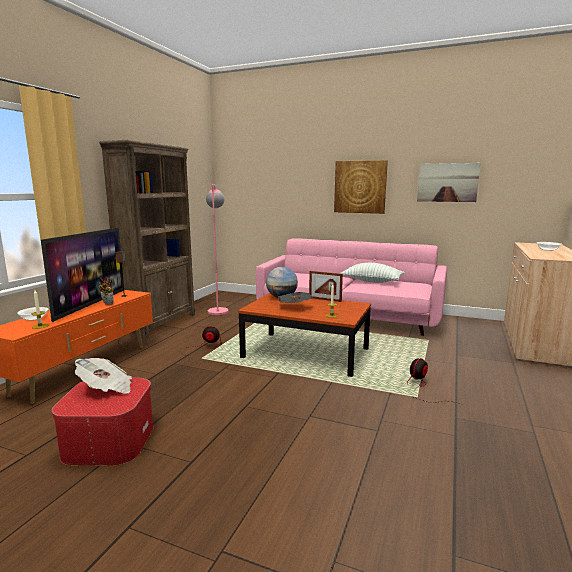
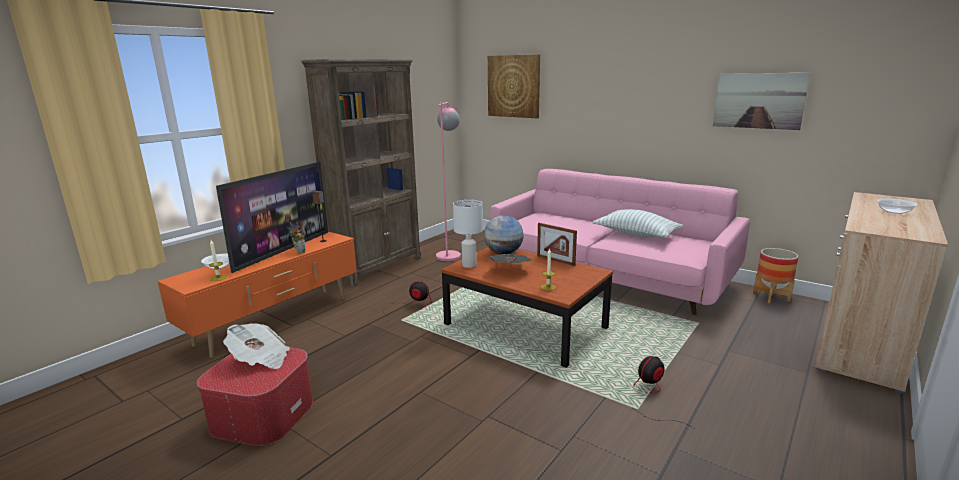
camera: 15 degrees right, 5 degrees up
picture [334,160,388,214] -> picture moved to [488,54,540,118]
none -> white table lamp [453,200,483,268]
none -> planter [753,248,799,303]

